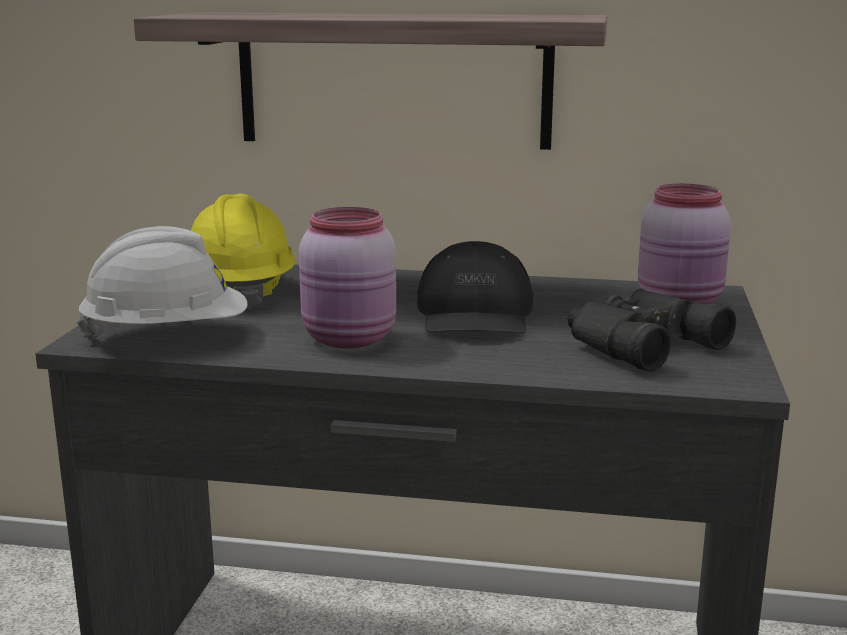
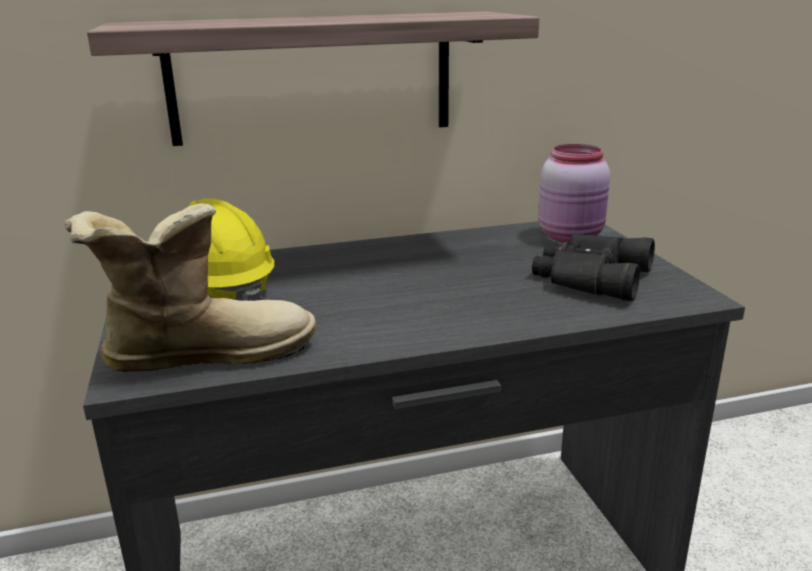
camera: 25 degrees left, 5 degrees up
white hard hat [77,226,248,341] -> boot [65,203,317,372]
pink jar [299,207,396,348] -> none
black cap [417,241,533,333] -> none

